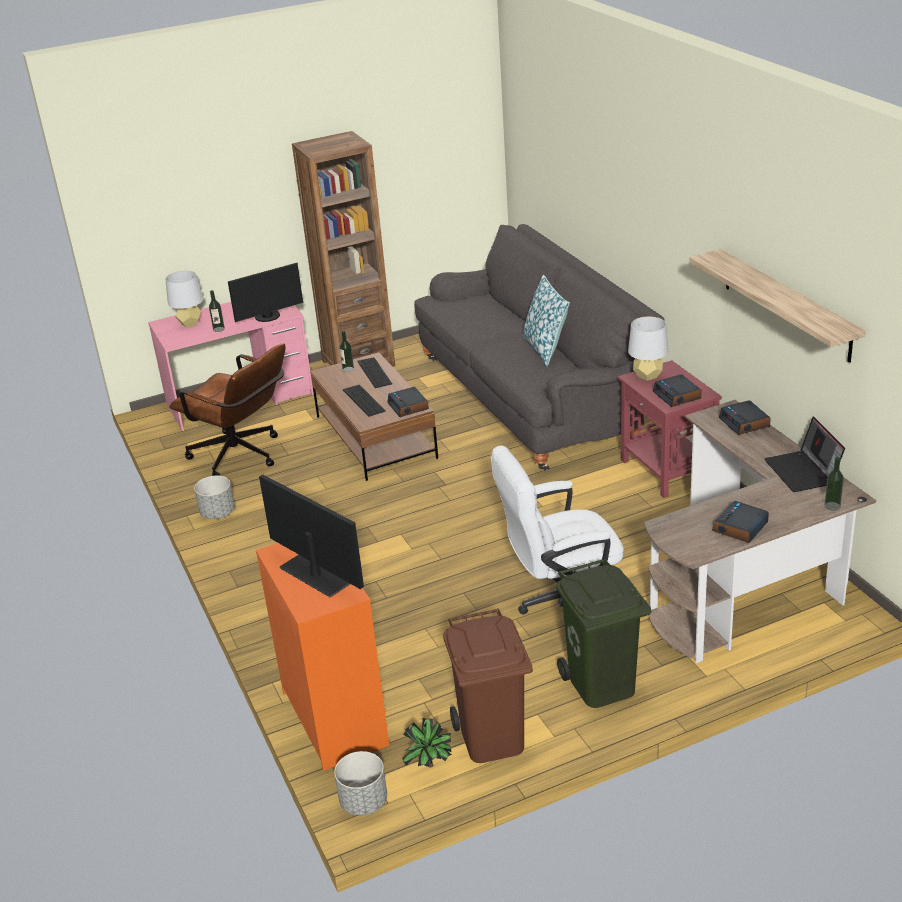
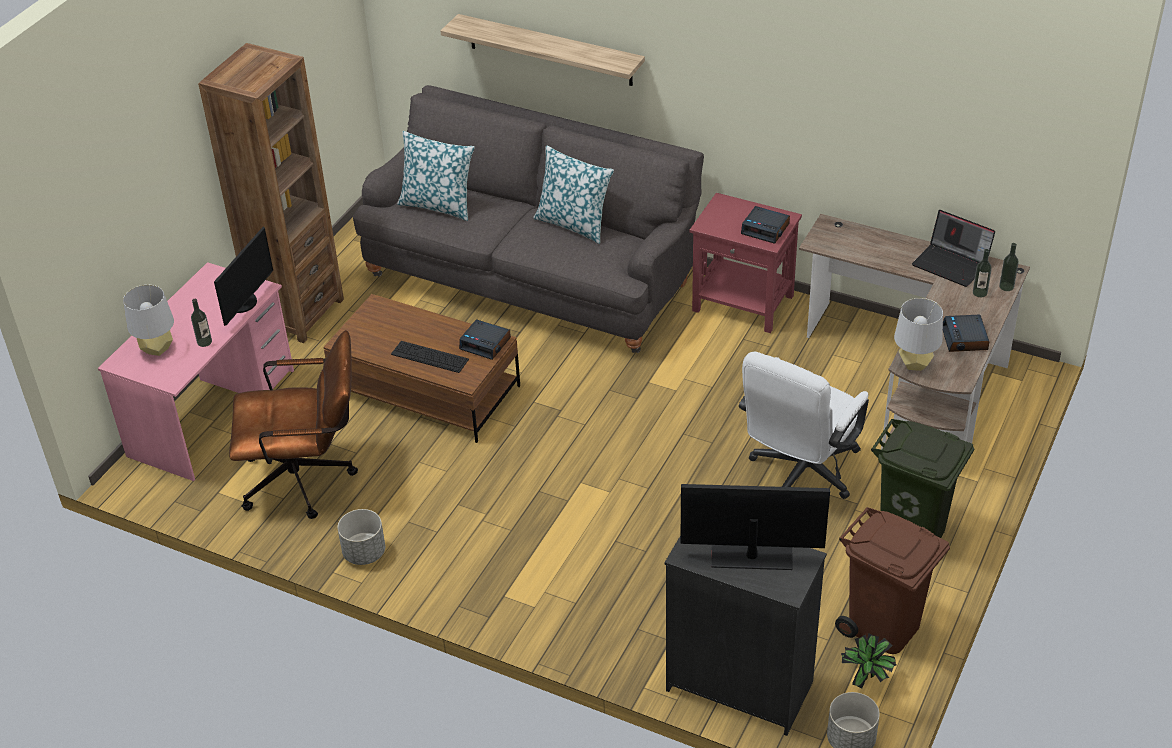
camera: 40 degrees left, 10 degrees up
orange dresser [256,543,389,771] -> black dresser [665,536,827,736]
bottle [340,331,354,372] -> bottle moved to [973,249,992,297]
keyboard [358,357,392,388] -> none
grey table lamp [628,316,668,381] -> grey table lamp moved to [894,298,943,371]
shelf [689,249,866,363] -> shelf moved to [441,14,645,86]
alarm clock [719,400,771,435] -> none
none -> pillow [397,131,475,221]

